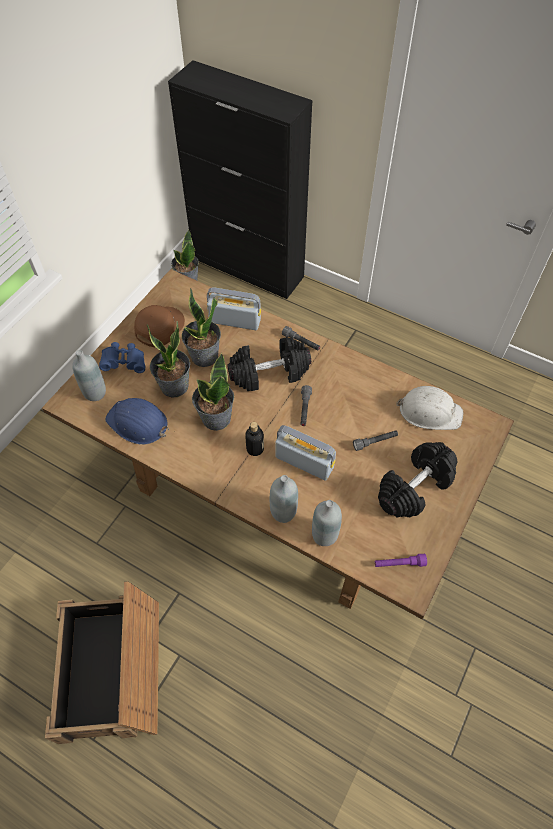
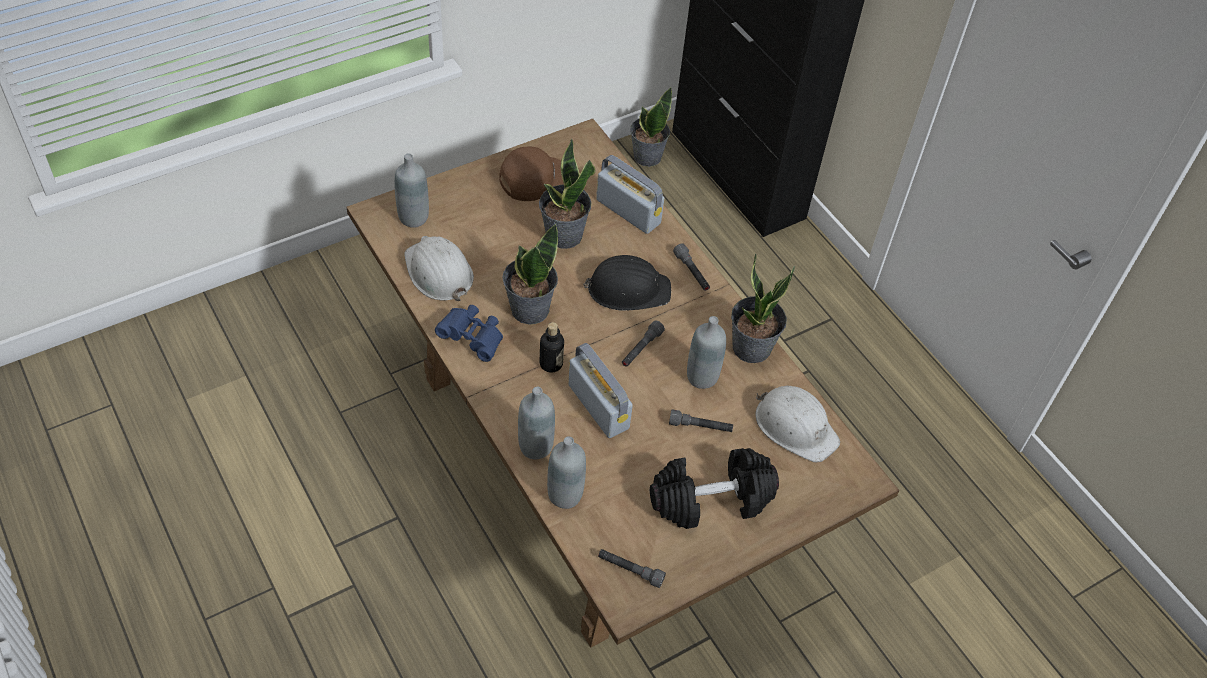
camera: 25 degrees right, 5 degrees down
crate [45,581,159,744] -> none
blue binoculars [99,342,145,373] -> blue binoculars moved to [435,305,503,362]
blue hard hat [105,398,169,445] -> white hard hat [404,236,474,301]
potted plant [147,321,190,398] -> potted plant moved to [731,253,795,363]
black dumbbell [227,337,311,391] -> black hard hat [583,255,671,310]
purple flashlight [375,554,427,567] -> grey flashlight [598,549,666,588]
none -> grey bottle [687,316,726,389]

